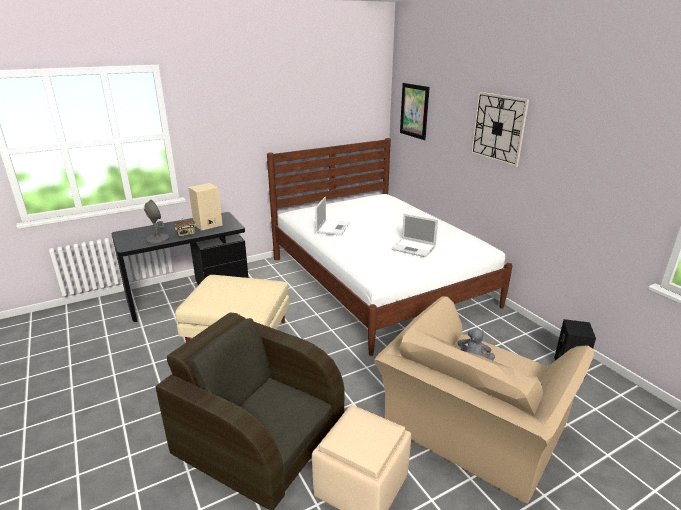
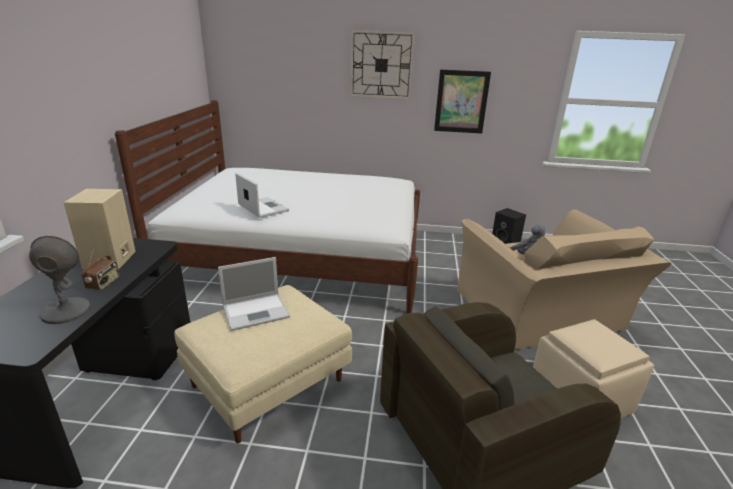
camera: 55 degrees left, 0 degrees up
laptop [391,214,438,257] -> laptop moved to [218,257,290,331]
picture [400,83,430,140] -> picture moved to [434,69,491,133]

